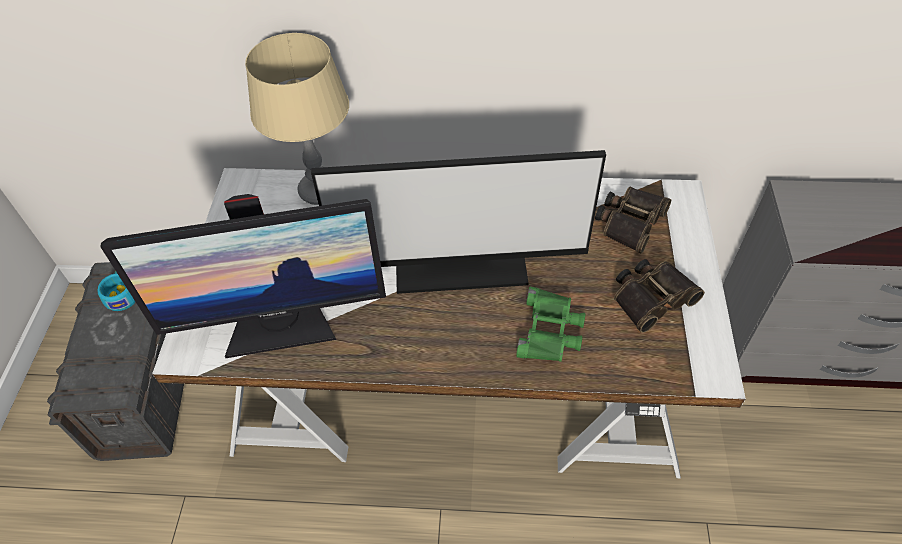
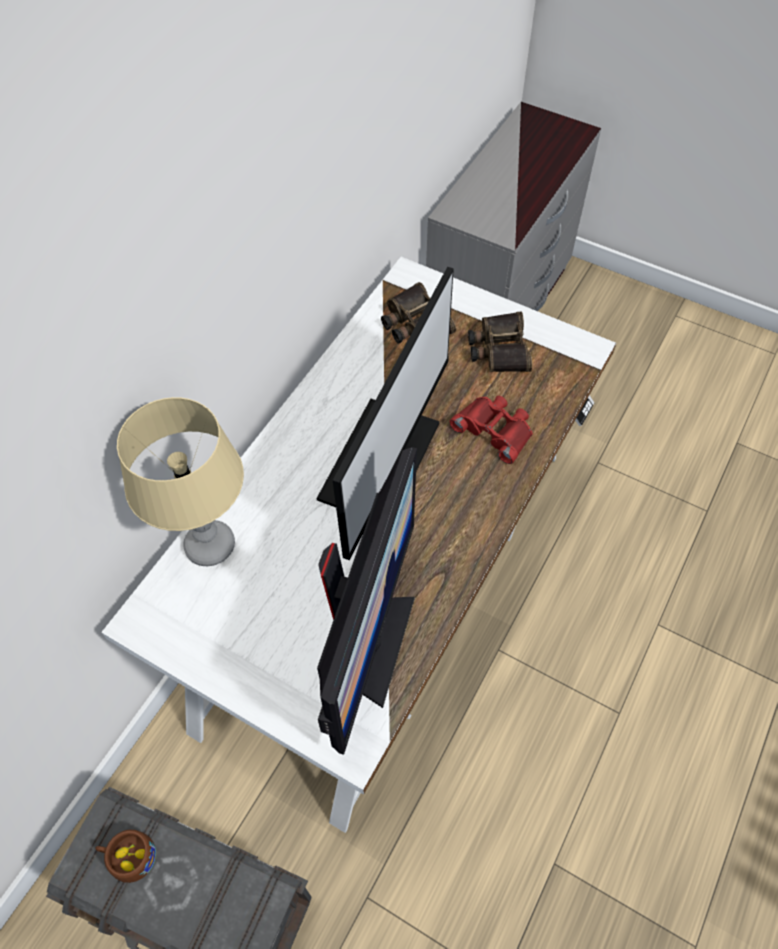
camera: 65 degrees left, 5 degrees up
turquoise cup [97,271,135,311] -> brown cup [96,830,156,883]
green binoculars [516,287,585,362] -> red binoculars [449,396,533,464]

